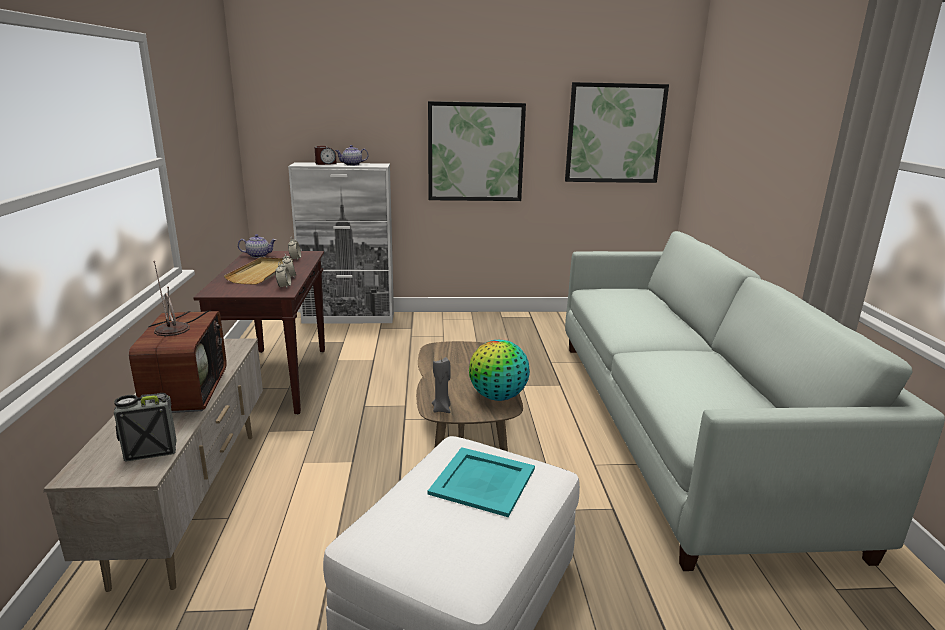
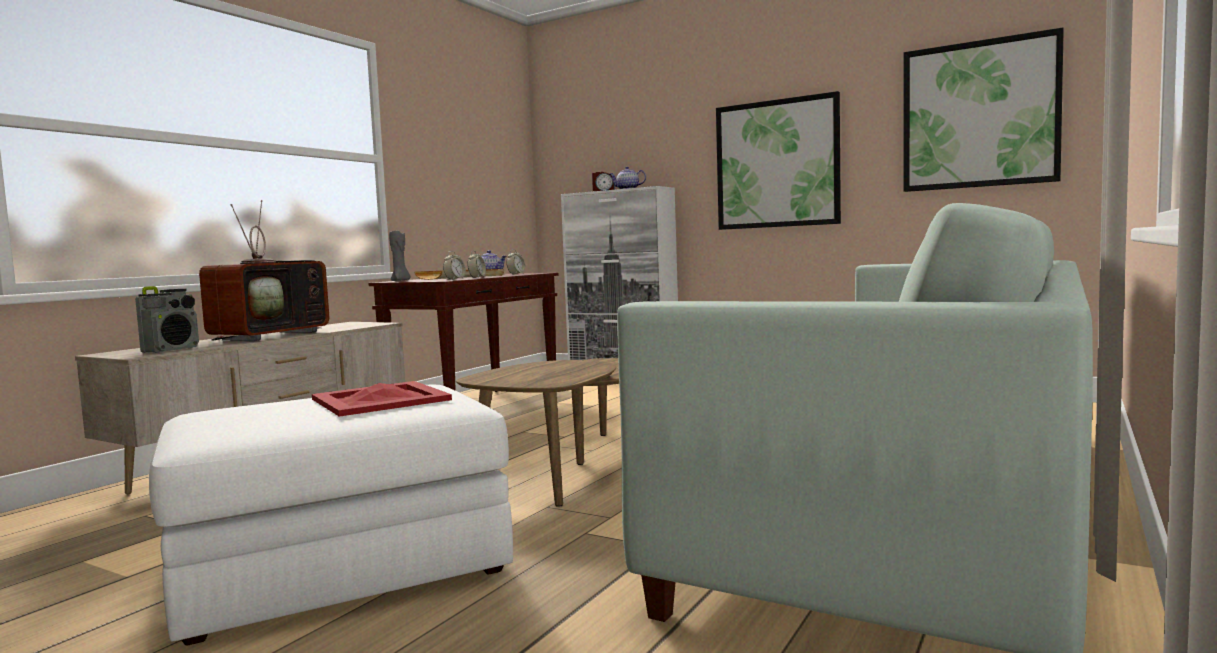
camera: 35 degrees right, 15 degrees down
radio [114,393,177,462] -> radio turned 105 degrees clockwise [135,286,199,353]
turquoise tray [428,447,535,517] -> red tray [312,381,452,417]
grey candle [432,357,451,413] -> grey candle moved to [389,231,410,281]
globe [469,340,530,401] -> none

